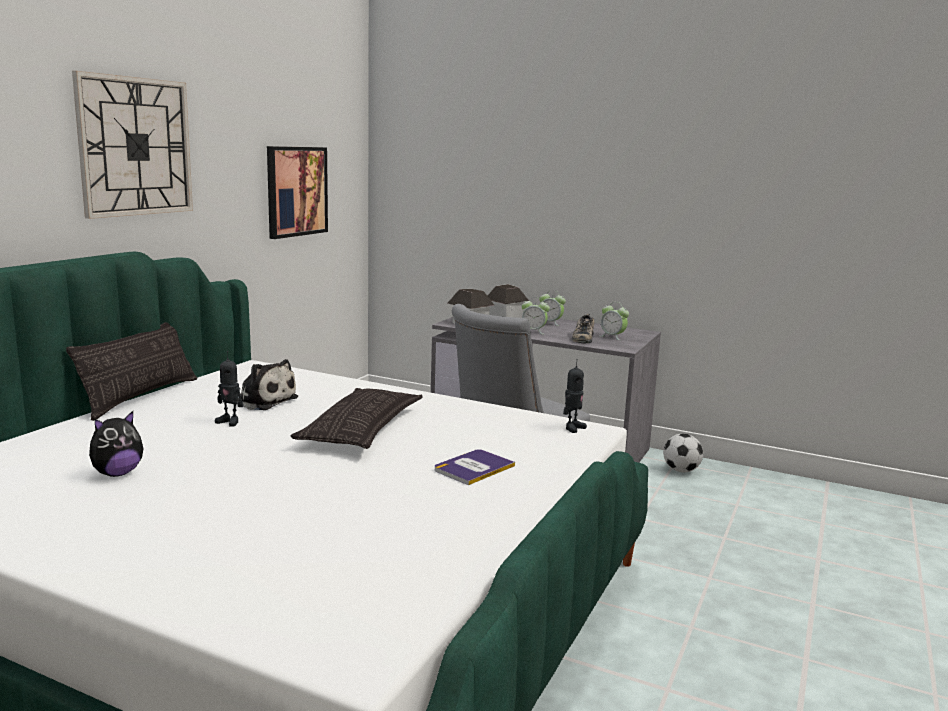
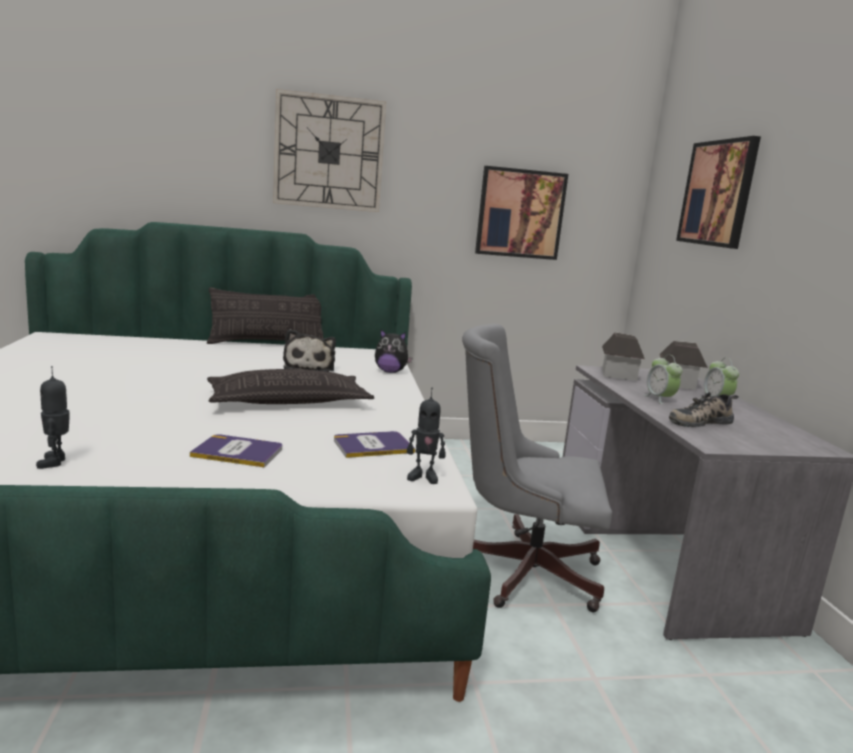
camera: 55 degrees right, 0 degrees up
plush toy [89,411,143,477] -> plush toy moved to [375,329,413,373]
toy robot [215,351,243,427] -> toy robot moved to [36,366,70,469]
alarm clock [600,302,629,340] -> none
football [663,433,703,472] -> none
none -> book [334,431,415,458]
none -> picture [676,136,761,249]

